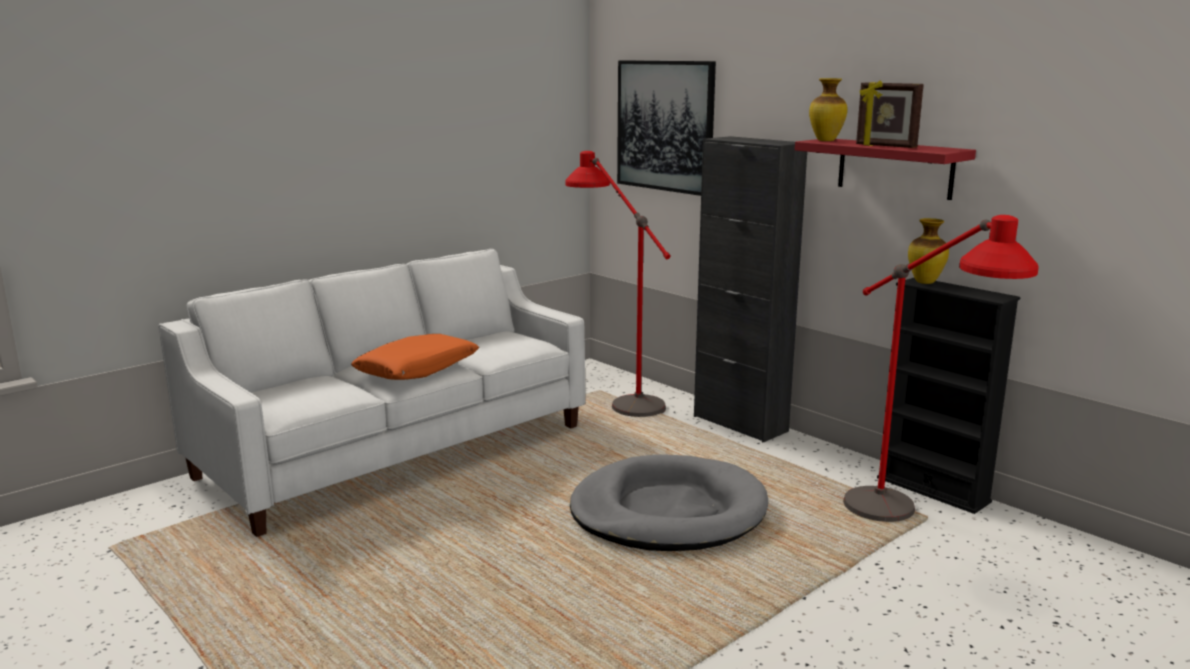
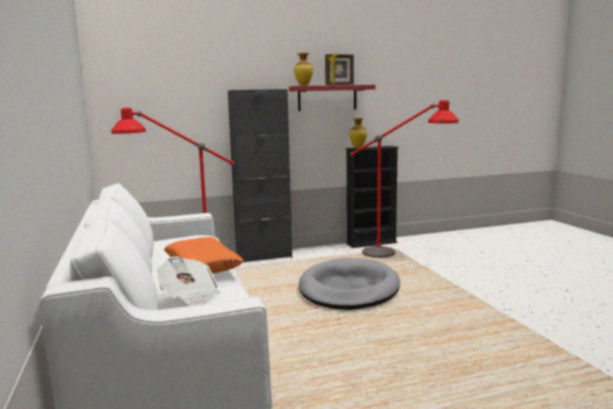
camera: 65 degrees left, 5 degrees down
picture [617,60,716,196] -> none
none -> newspaper [157,256,220,306]

